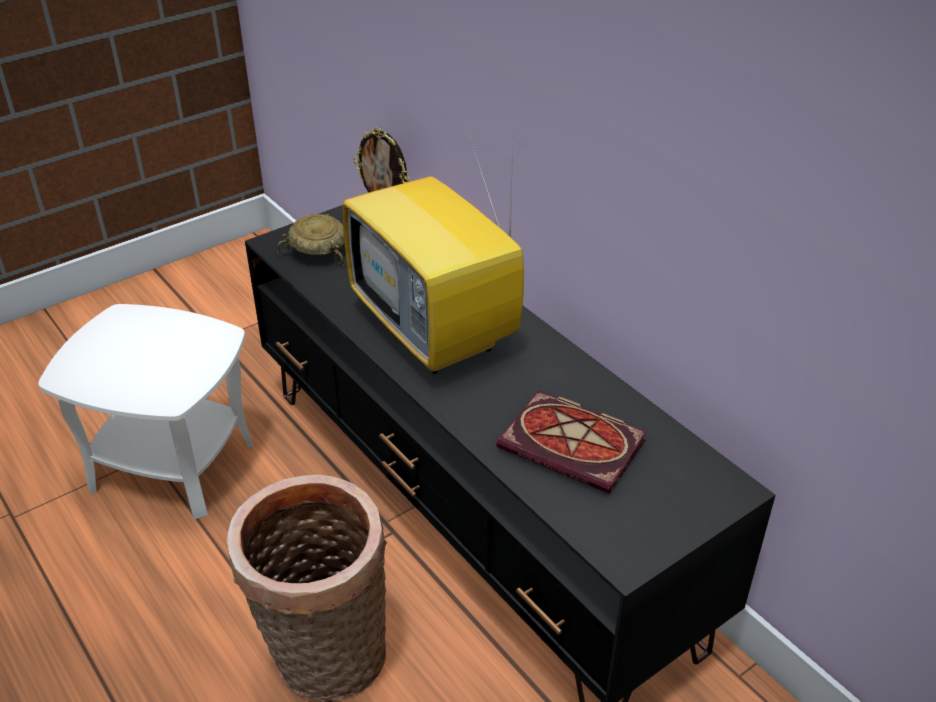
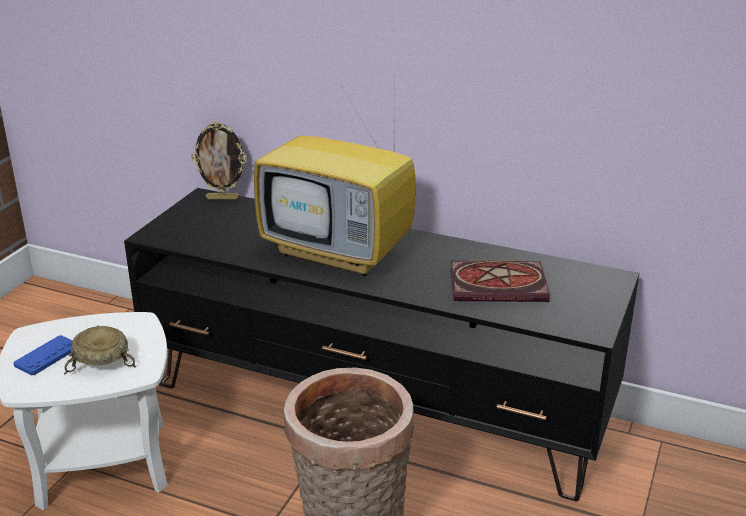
camera: 30 degrees left, 10 degrees down
beige bowl [277,214,345,267] -> beige bowl moved to [64,325,137,374]
none -> blue game controller [13,335,73,375]

